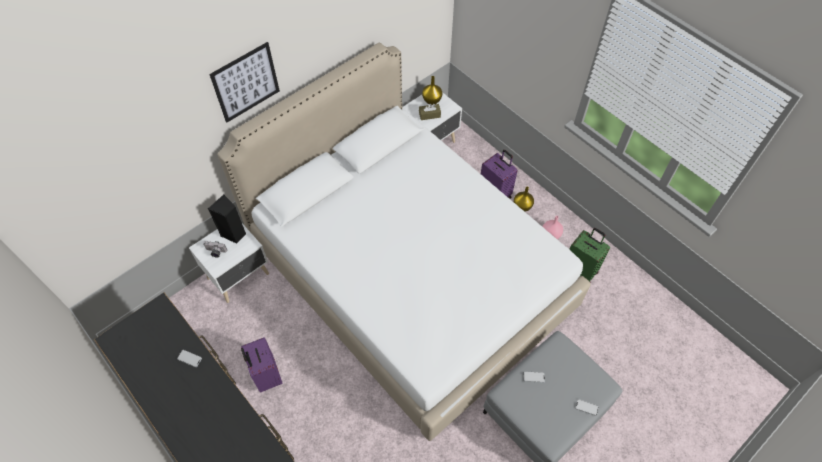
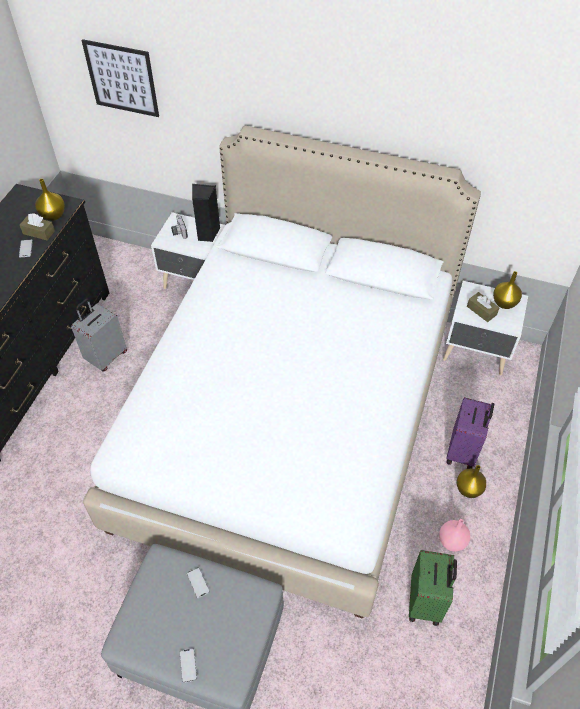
camera: 60 degrees right, 5 degrees down
picture [209,42,280,122] -> picture moved to [81,39,159,117]
purple suitcase [241,337,283,393] -> grey suitcase [71,299,127,371]
none -> brown tissue box [20,213,55,240]
none -> yellow vase [35,179,65,221]

